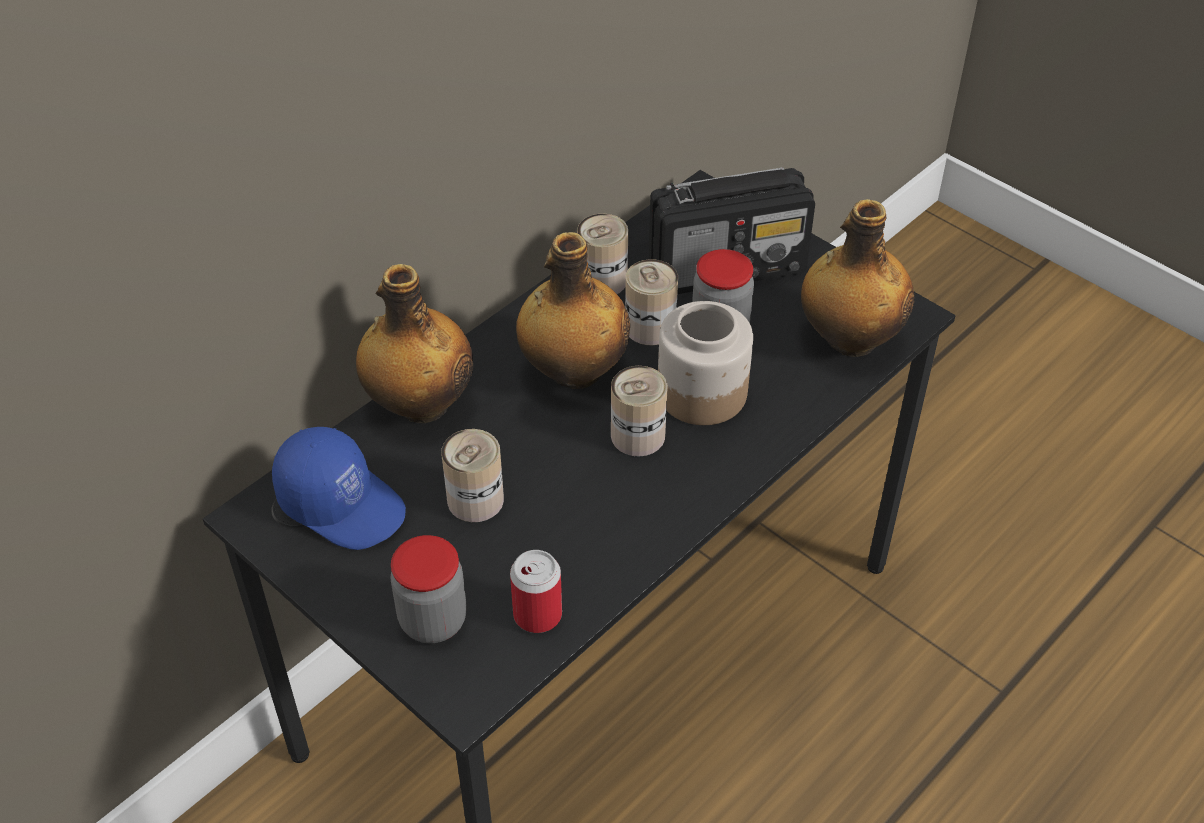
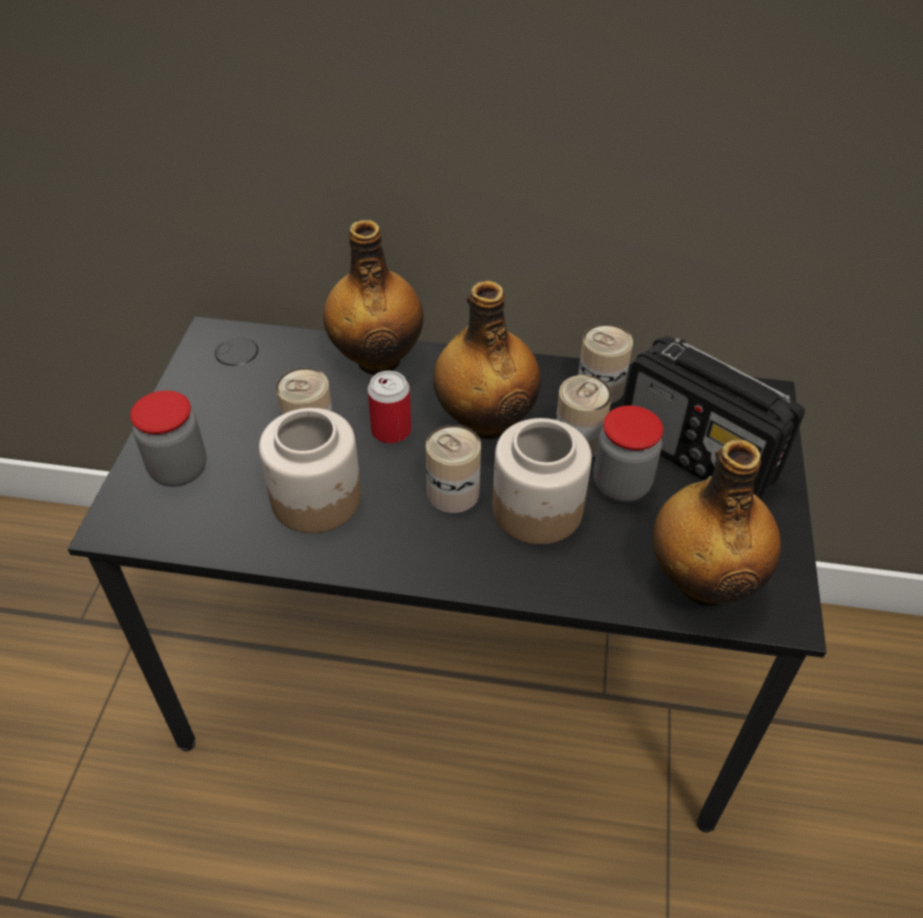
camera: 55 degrees right, 0 degrees up
blue cap [272,427,406,550] -> none
can [510,550,562,633] -> can moved to [367,371,412,444]
none -> jar [259,408,361,533]

